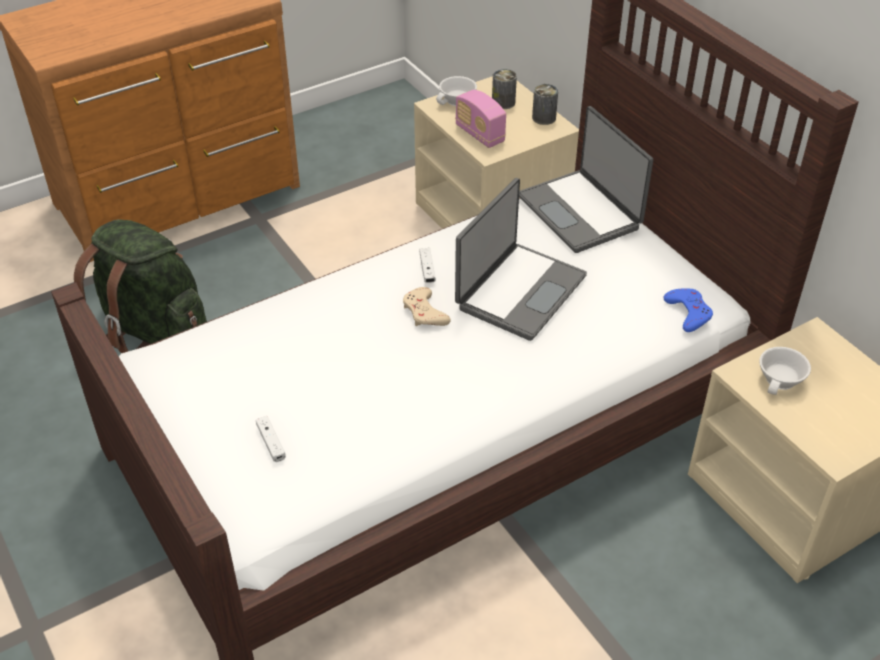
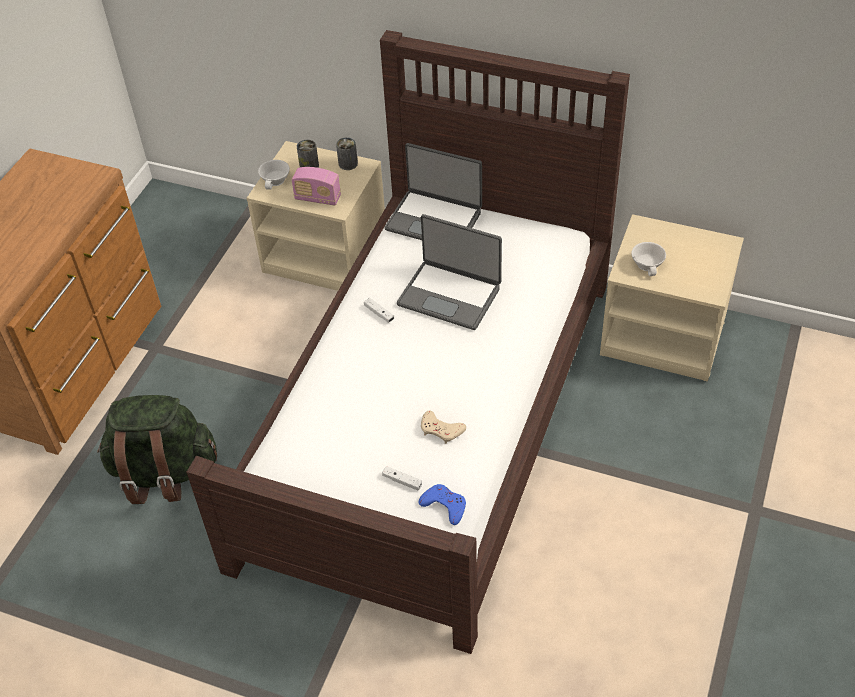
camera: 35 degrees left, 5 degrees up
beige game controller [403,287,451,326] -> beige game controller moved to [421,411,466,444]
laptop [455,178,587,341] -> laptop turned 120 degrees clockwise [397,214,502,330]
blue game controller [663,288,713,332] -> blue game controller moved to [419,484,466,525]

